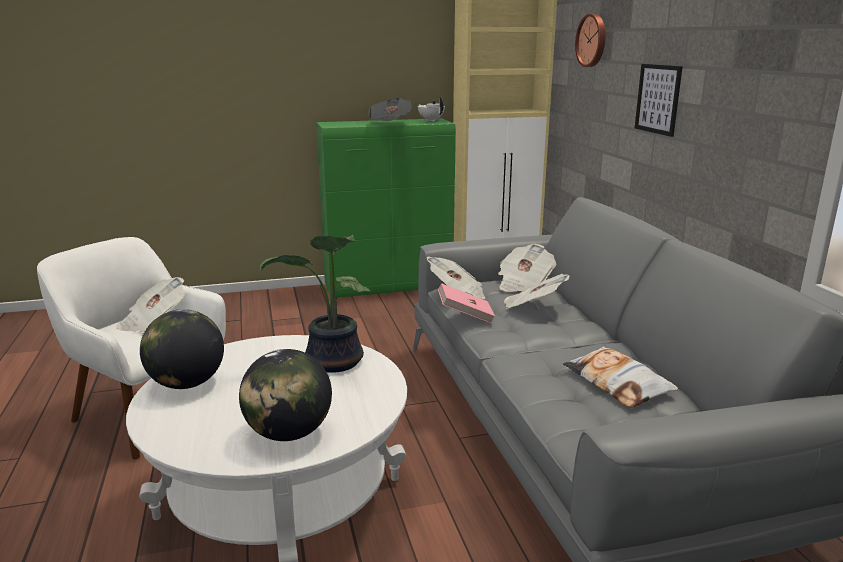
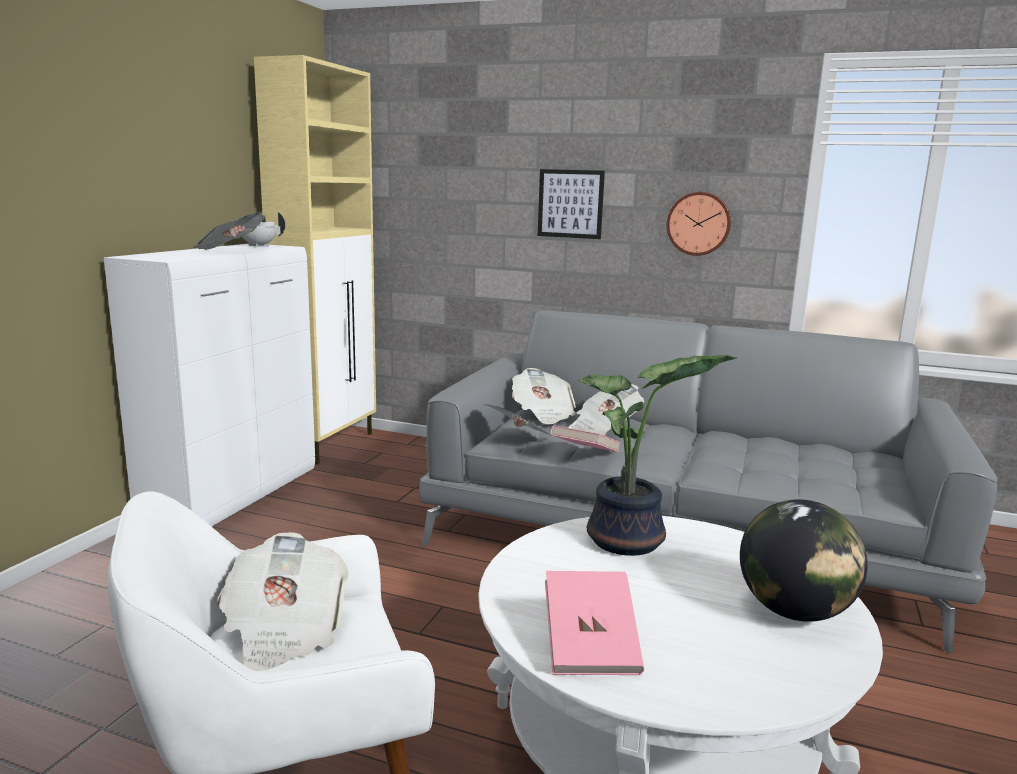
camera: 55 degrees left, 5 degrees down
globe [140,309,224,389] -> pink book [545,571,644,675]
green cabinet [316,118,456,299] -> white cabinet [104,244,315,527]
pillow [563,346,678,408] -> none
wall clock [575,14,605,67] -> wall clock moved to [667,192,731,256]

